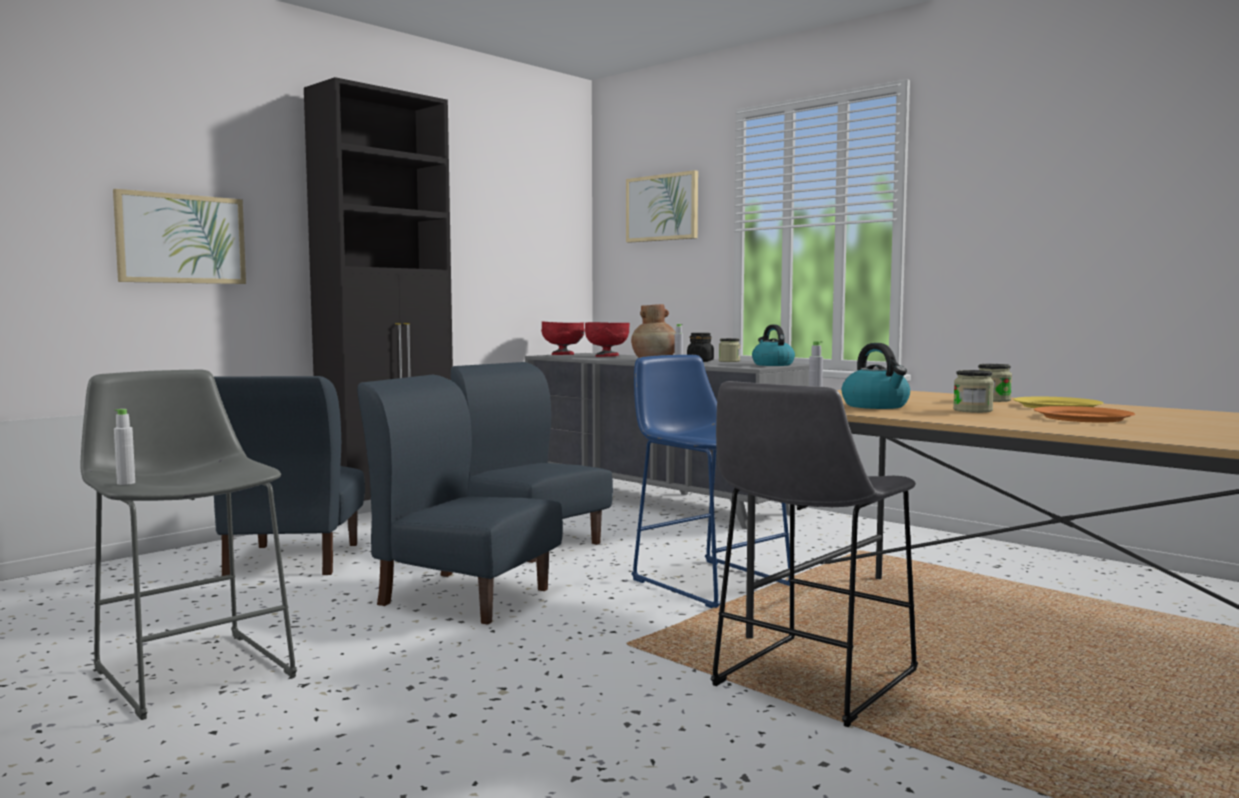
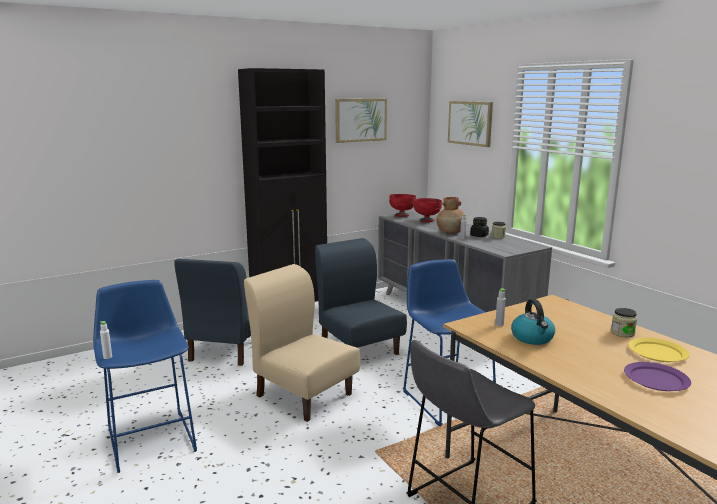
camera: 15 degrees right, 10 degrees up
grey stool [80,369,297,720] -> blue stool [93,280,197,473]
picture [113,189,246,284] -> picture moved to [335,99,387,143]
blue chair [357,375,563,625] -> beige chair [244,264,360,422]
kettle [752,325,795,366] -> none
jar [953,370,994,413] -> none
orange plate [1034,406,1135,423] -> purple plate [624,362,691,391]

